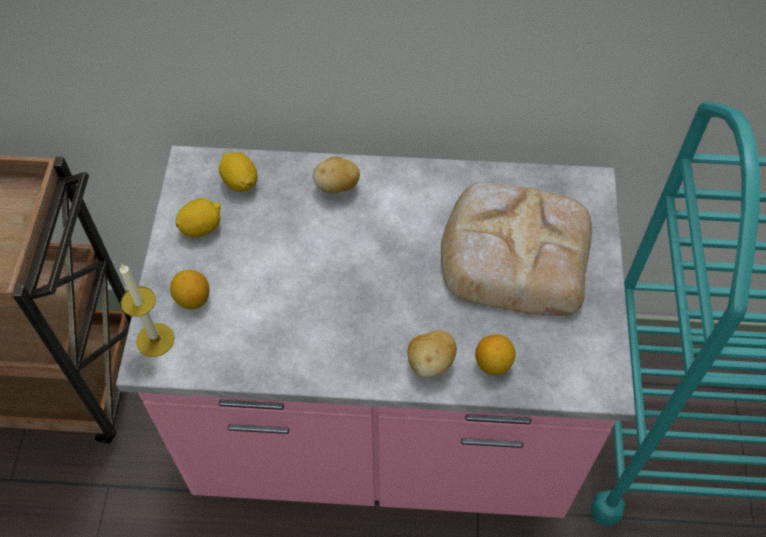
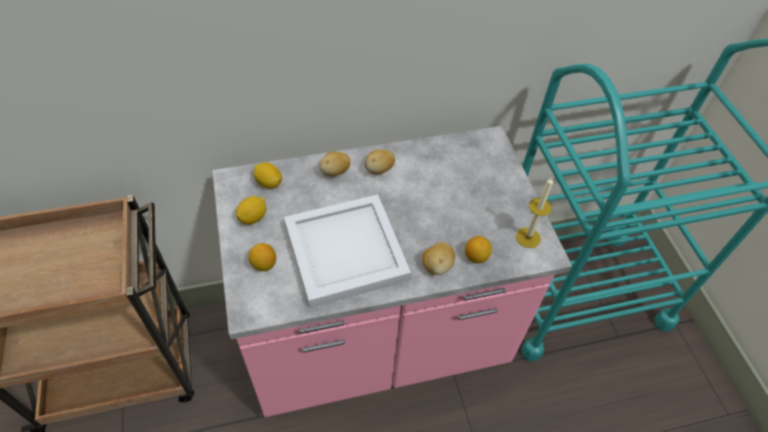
camera: 20 degrees left, 5 degrees down
candle [120,263,175,357] -> candle moved to [516,177,553,248]
bread [441,182,592,316] -> none
none -> white tray [284,194,411,308]
none -> potato [365,150,395,174]

